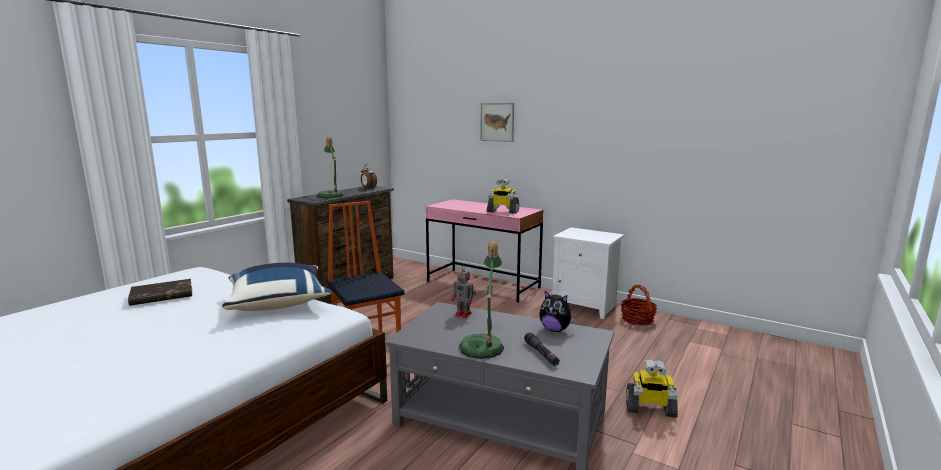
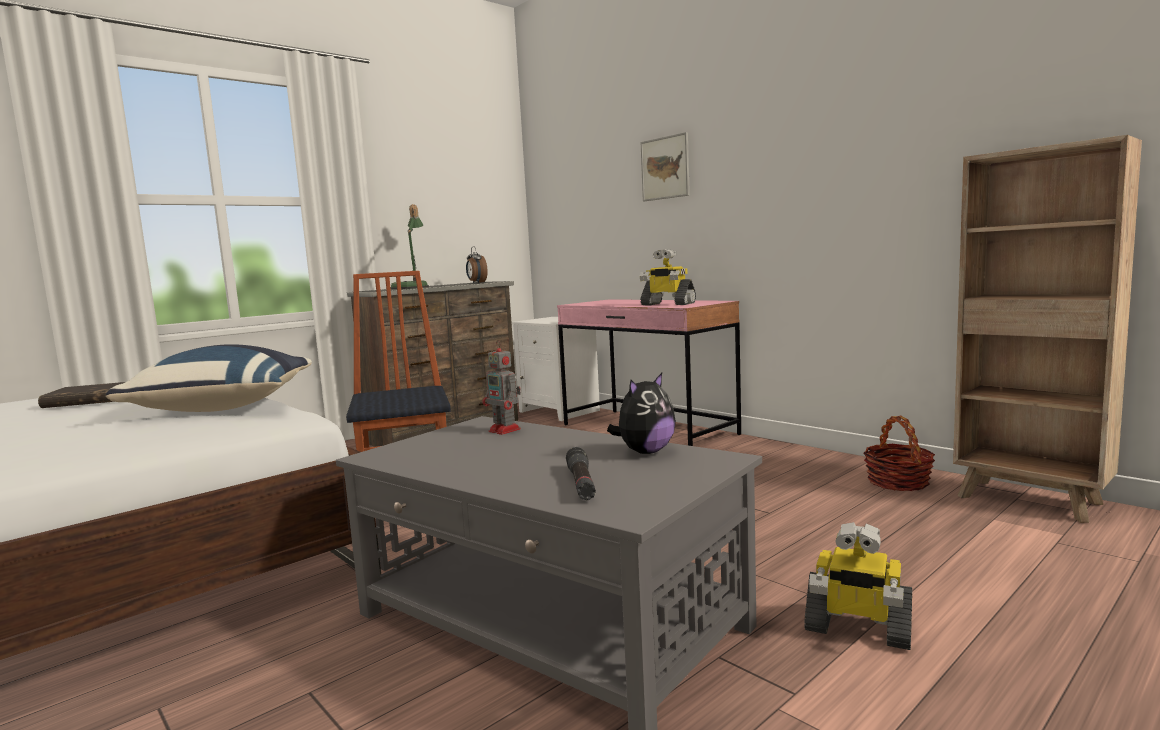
camera: 15 degrees right, 5 degrees down
table lamp [459,241,504,359] -> none
plush toy [539,291,576,332] -> plush toy turned 90 degrees counterclockwise [607,373,676,454]
white nightstand [552,227,624,319] -> white nightstand moved to [512,317,600,421]
none -> brown bookcase [953,135,1142,523]

